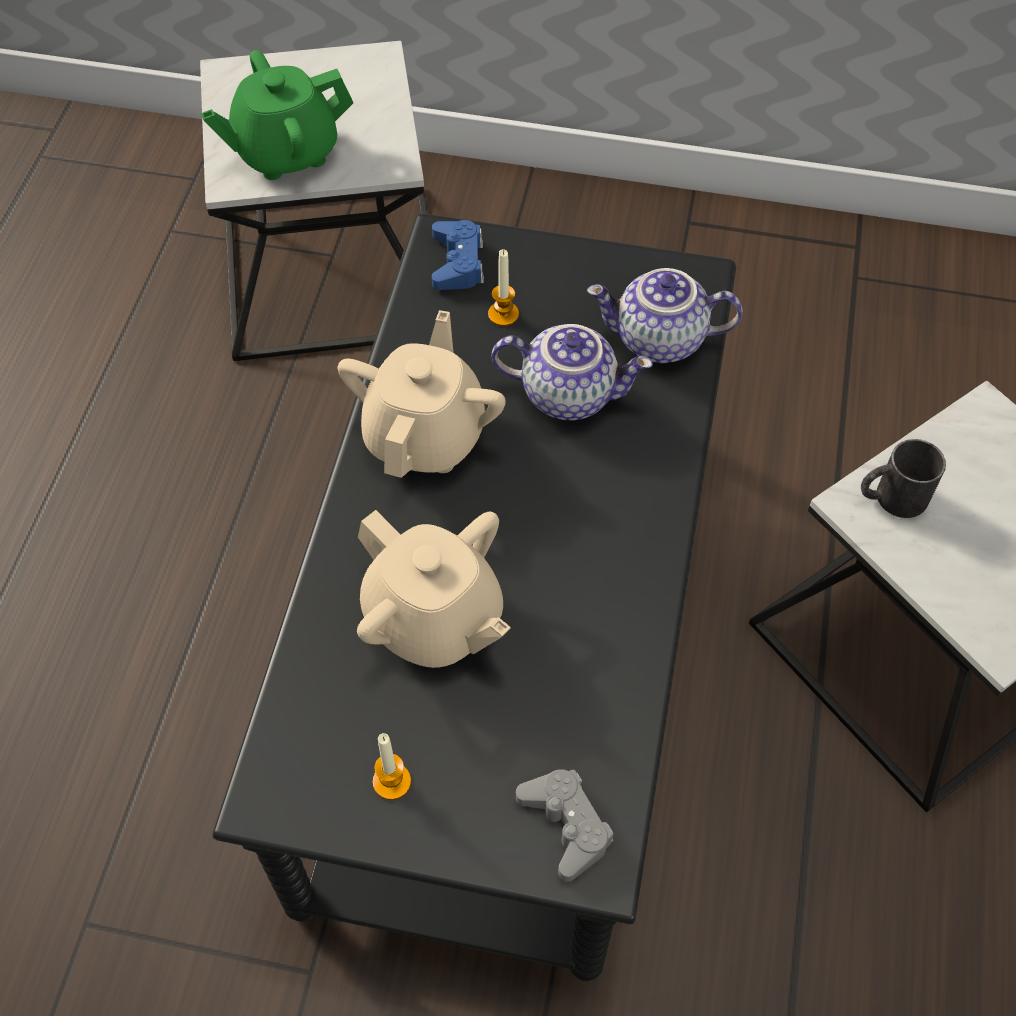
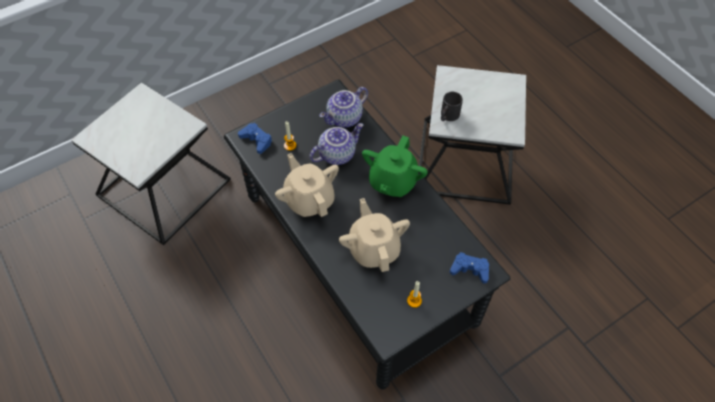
camera: 45 degrees left, 0 degrees up
green teapot [200,50,353,180] -> green teapot moved to [362,136,428,197]
beige teapot [357,510,511,668] -> beige teapot turned 105 degrees counterclockwise [339,198,410,272]
grey game controller [516,769,613,882] -> blue game controller [450,252,489,283]

